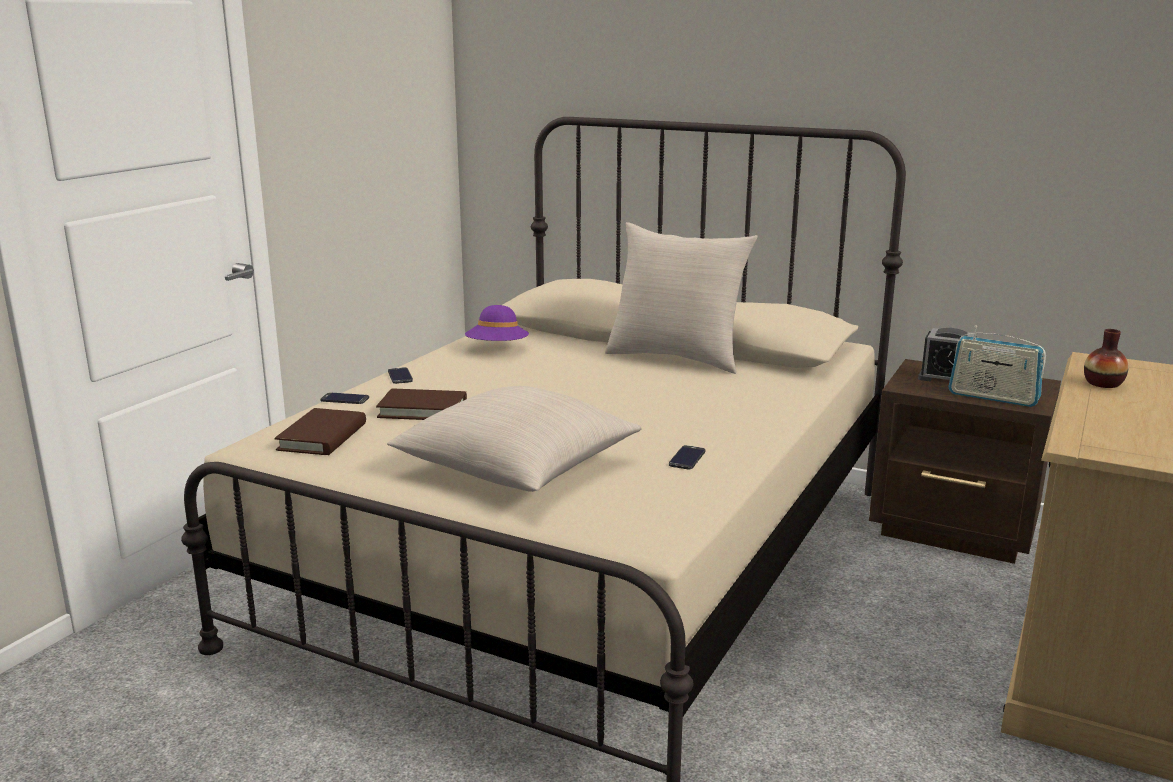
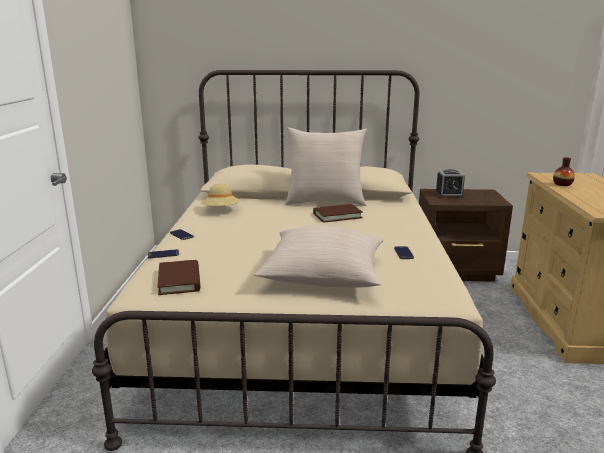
camera: 25 degrees left, 0 degrees up
brown book [376,389,467,420] -> brown book moved to [313,204,363,223]
purple hat [465,305,529,341] -> beige hat [201,184,240,206]
radio [948,325,1046,407] -> none

